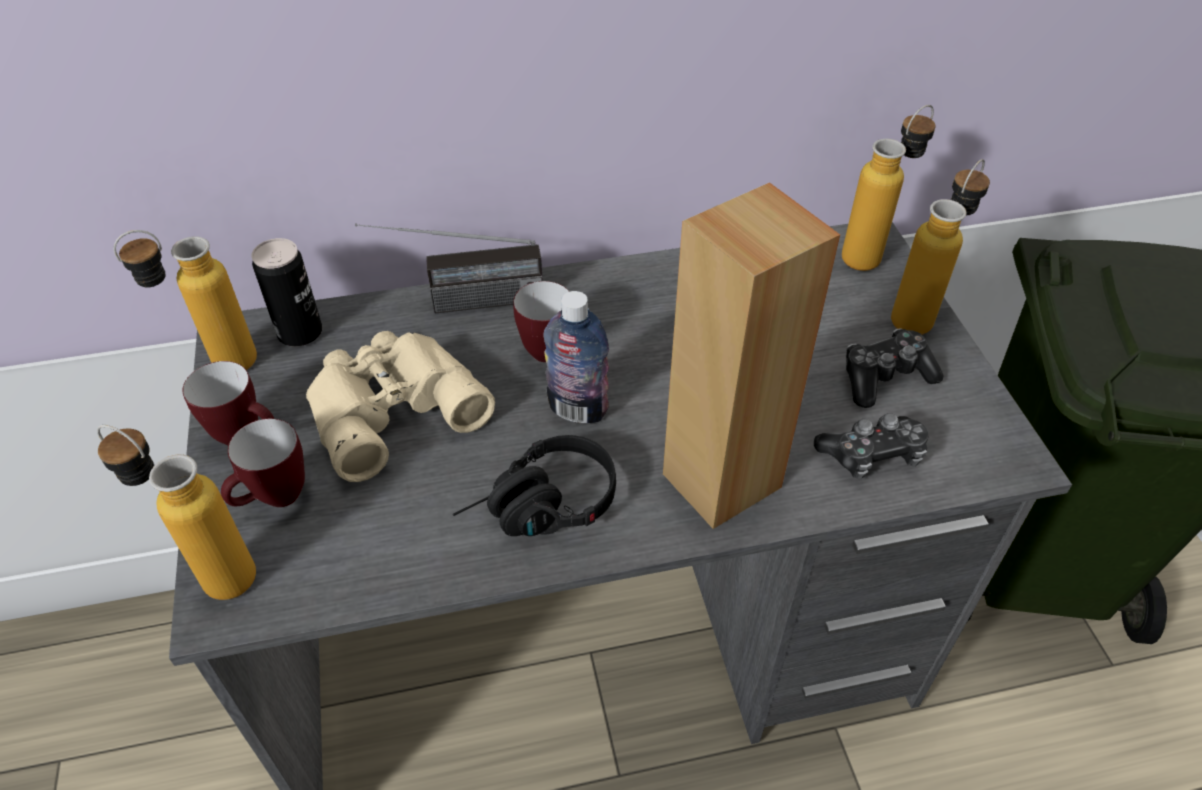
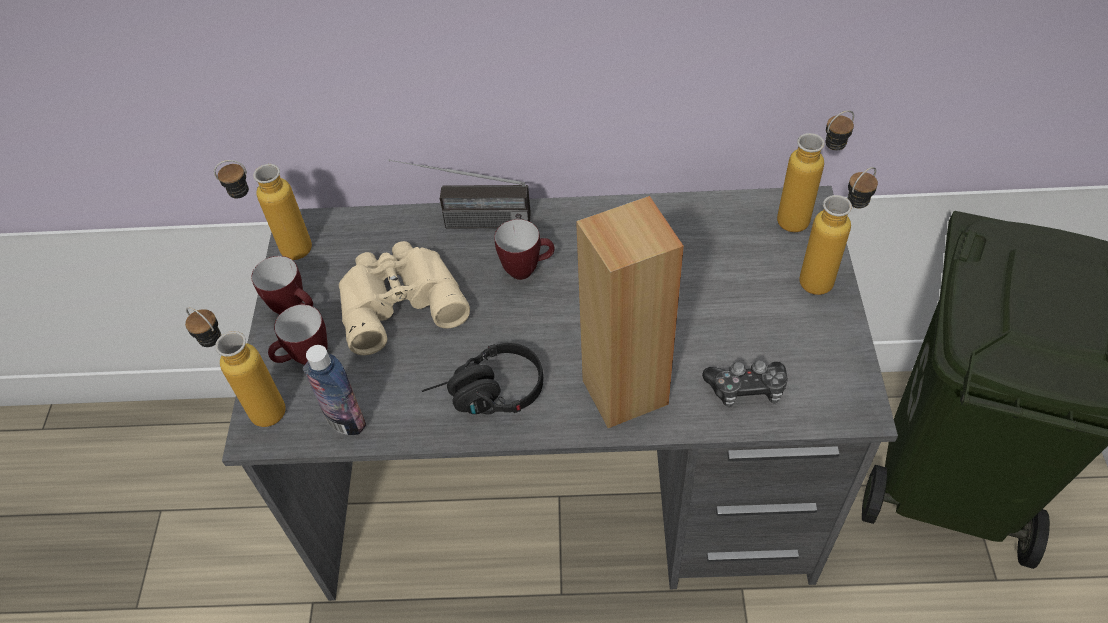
camera: 15 degrees right, 5 degrees up
can [252,238,322,347] -> none
bottle [543,291,609,423] -> bottle moved to [303,345,366,435]
game controller [846,328,944,408] -> none

